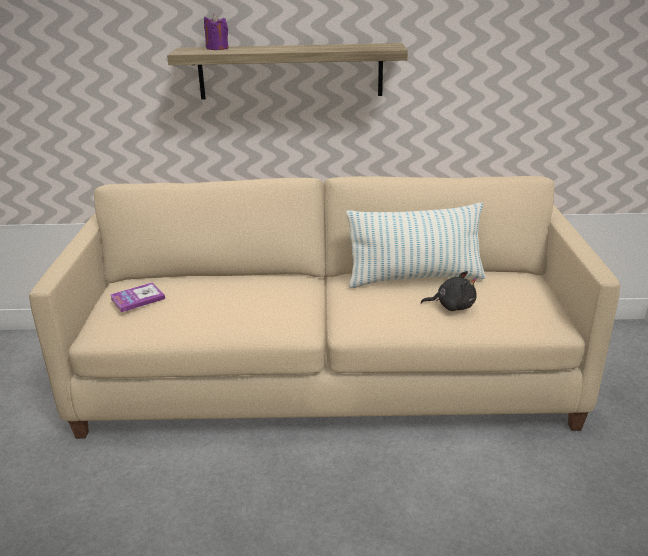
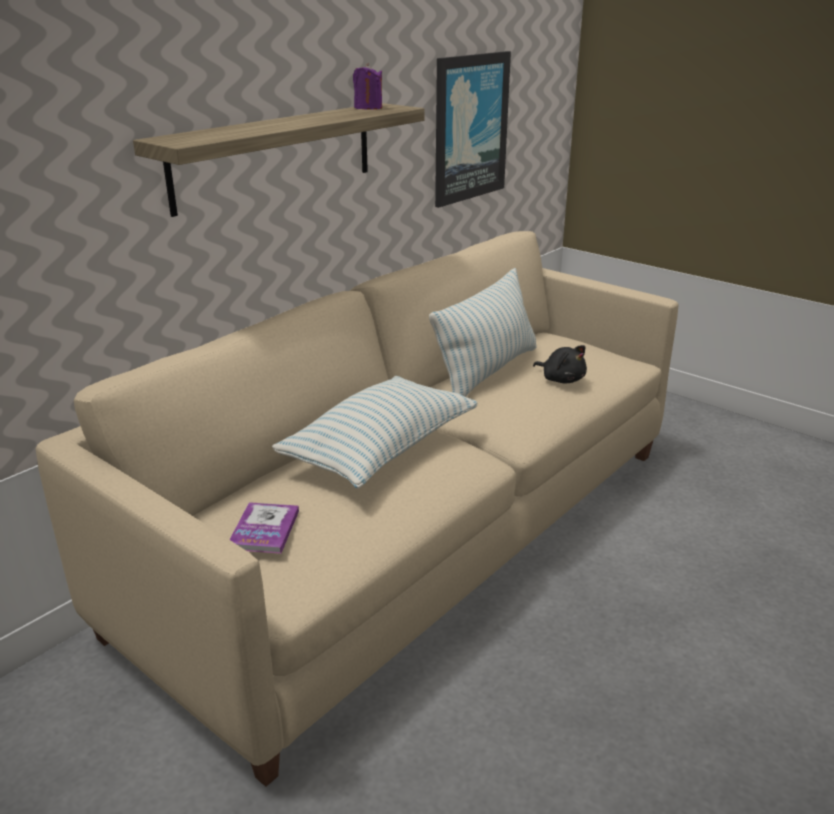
camera: 50 degrees left, 0 degrees up
purple candle [204,14,228,50] -> purple candle moved to [353,63,382,110]
black plush toy [421,271,477,311] -> black plush toy turned 90 degrees clockwise [533,345,587,383]
none -> pillow [272,376,477,488]
none -> picture [435,51,511,208]

